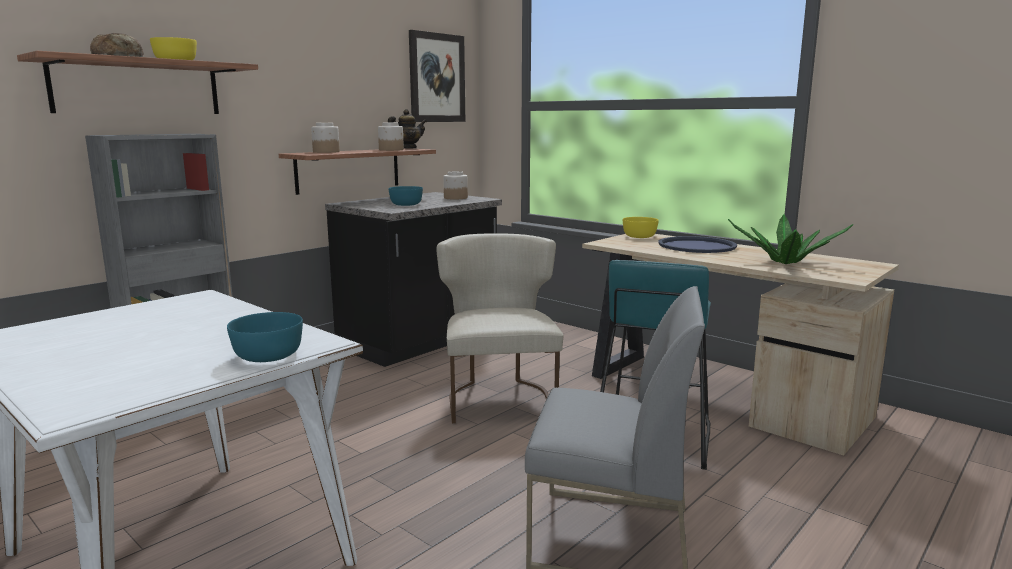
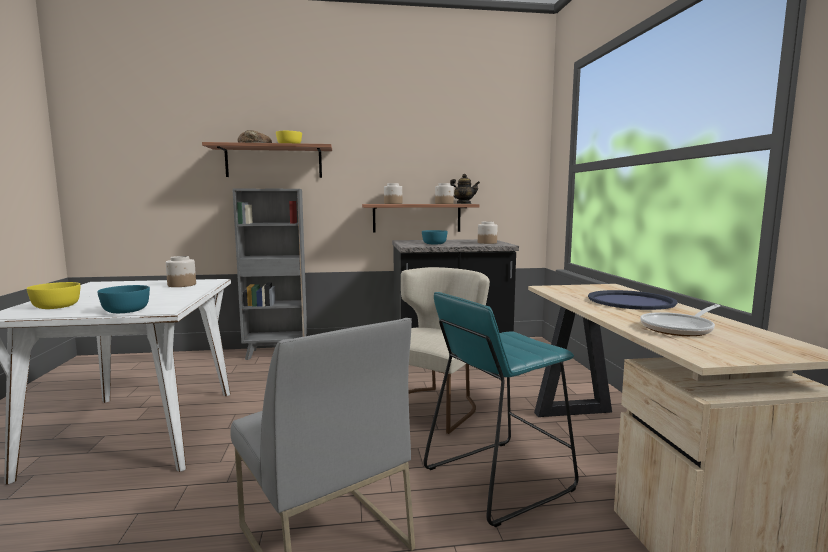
camera: 40 degrees right, 5 degrees down
picture [409,30,465,122] -> none
yellow bowl [623,217,659,238] -> yellow bowl moved to [27,282,80,309]
potted plant [728,214,854,264] -> frying pan [640,304,720,336]
none -> jar [166,256,196,287]

